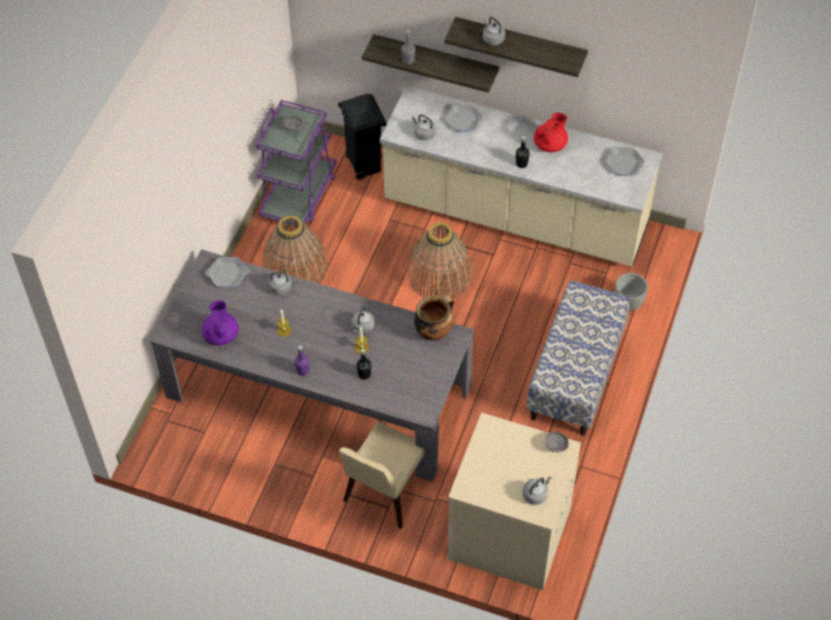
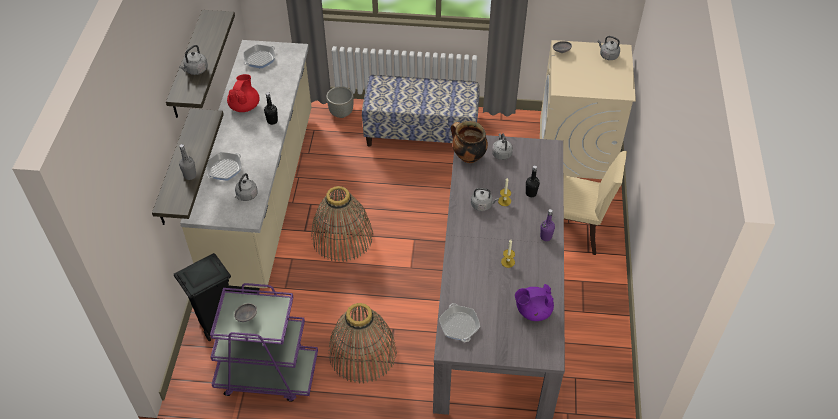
camera: 105 degrees left, 5 degrees down
grey kettle [269,272,297,295] -> grey kettle moved to [492,133,513,160]
red teapot [534,113,568,152] -> red teapot turned 75 degrees clockwise [227,74,260,112]

